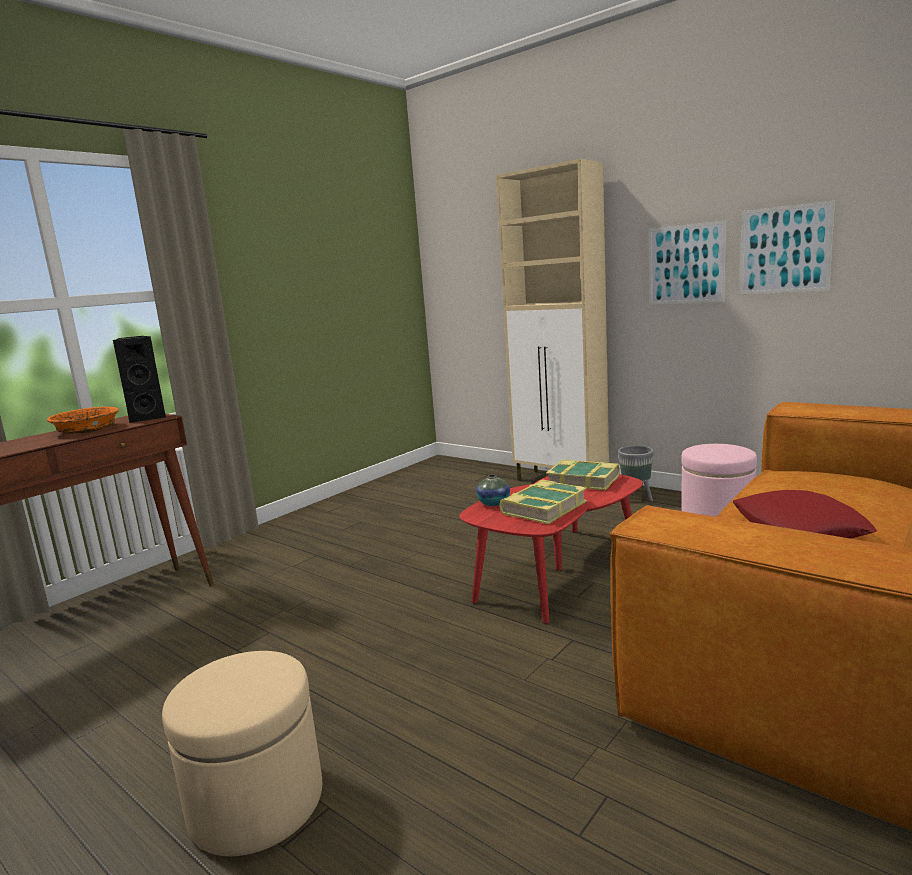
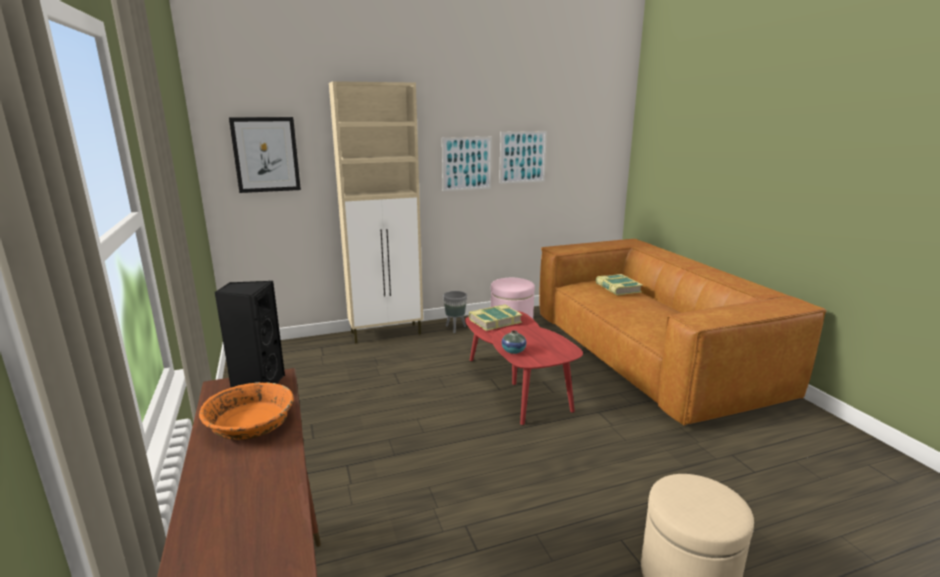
camera: 60 degrees left, 5 degrees up
book [499,479,587,524] -> book moved to [595,274,643,296]
red pillow [733,490,877,539] -> none
none -> picture [229,117,301,193]

